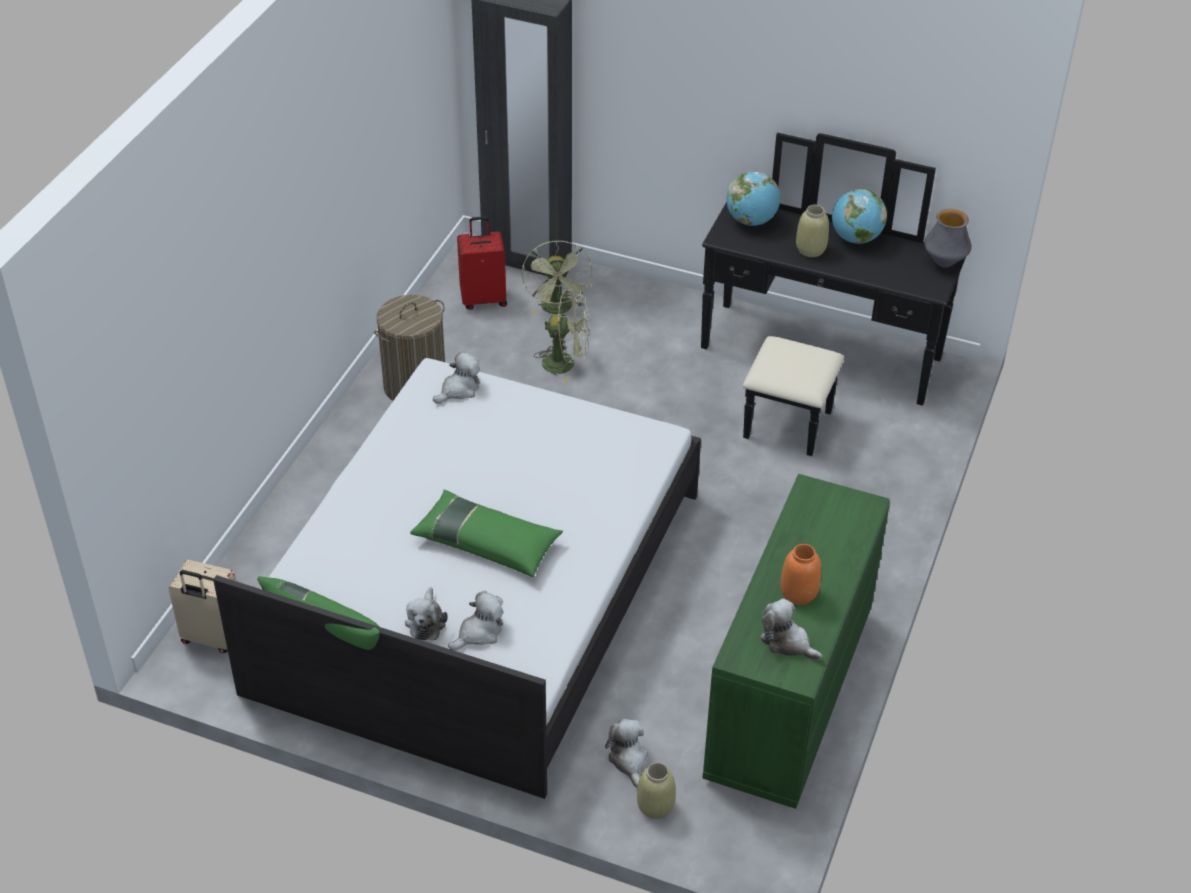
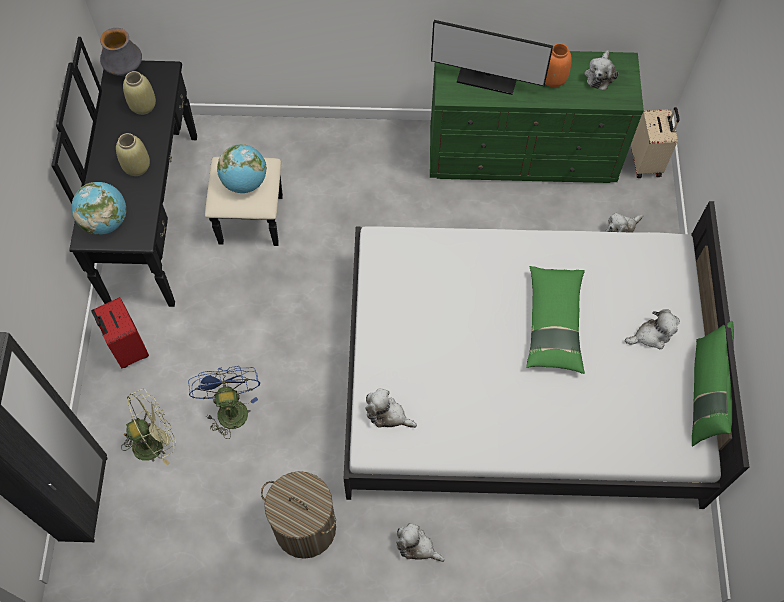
camera: 110 degrees left, 20 degrees up
beige suitcase [168,560,236,653] -> beige suitcase moved to [631,107,680,178]
plush toy [448,591,503,651] -> plush toy moved to [396,523,445,562]
red suitcase [457,216,507,310] -> red suitcase moved to [91,297,149,368]
green fan [534,289,590,383] -> blue fan [188,366,260,439]
beige vase [637,762,676,819] -> beige vase moved to [123,71,156,115]
globe [832,189,887,244] -> globe moved to [217,144,267,193]
none -> monitor [431,20,553,95]

